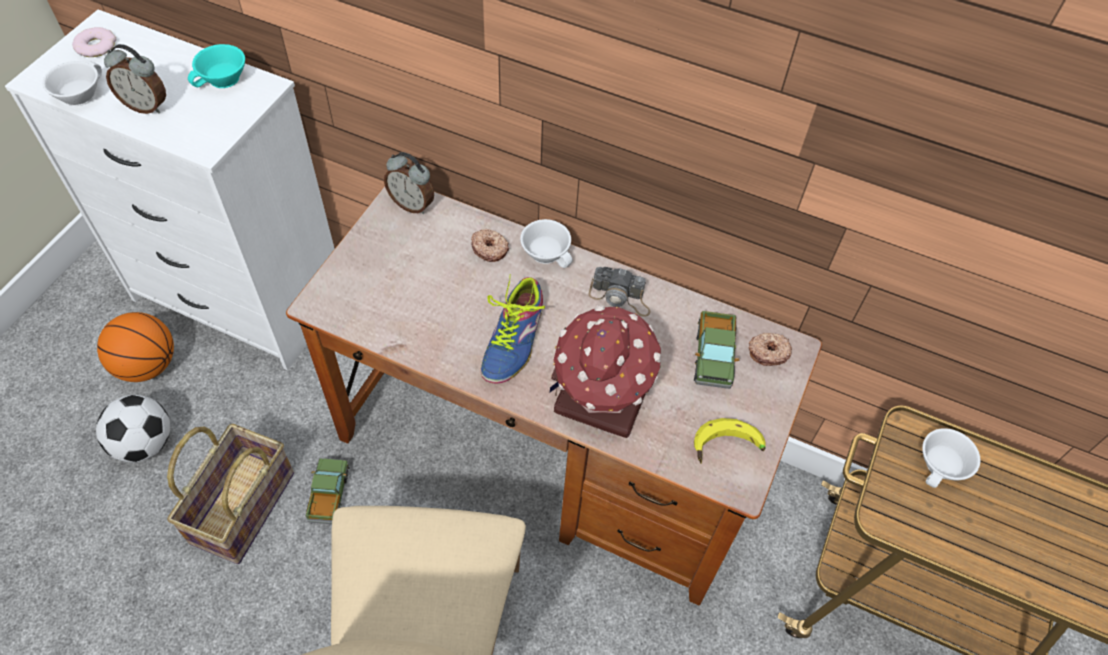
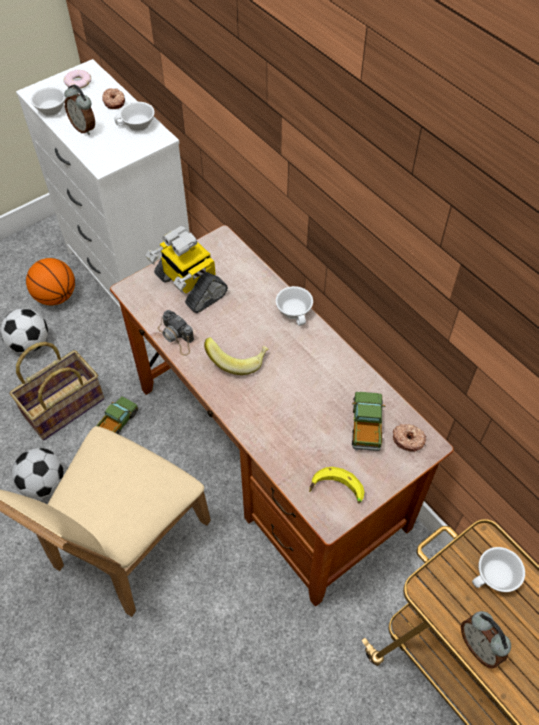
camera: 30 degrees right, 0 degrees up
turquoise cup [188,44,245,88] -> white cup [114,102,155,132]
alarm clock [384,152,434,214] -> alarm clock moved to [461,611,511,669]
donut [471,229,509,262] -> donut moved to [102,88,125,109]
shoe [481,274,545,383] -> banana [204,337,269,375]
toy house [550,305,661,438] -> none
camera [589,267,651,317] -> camera moved to [158,310,194,356]
toy truck [694,311,740,389] -> toy truck turned 150 degrees clockwise [352,392,386,451]
none -> football [12,448,64,499]
none -> toy robot [146,226,228,313]

